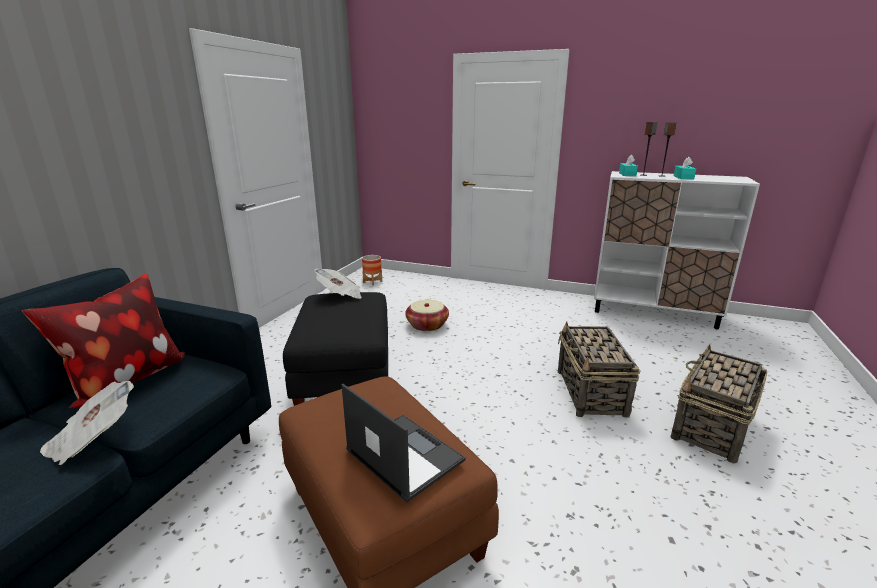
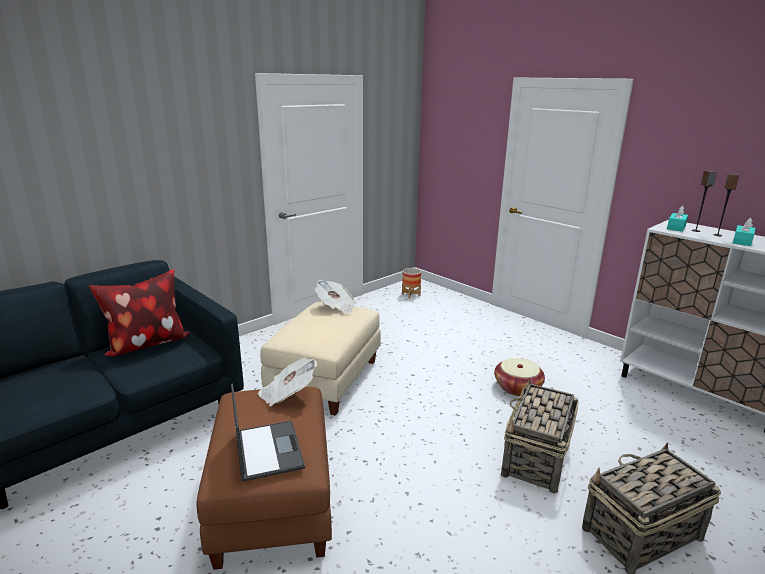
camera: 25 degrees right, 0 degrees up
newspaper [40,381,134,465] -> newspaper moved to [258,358,318,407]
black ottoman [283,292,388,406] -> beige ottoman [260,302,381,416]
basket [405,300,449,331] -> basket moved to [494,358,545,396]

